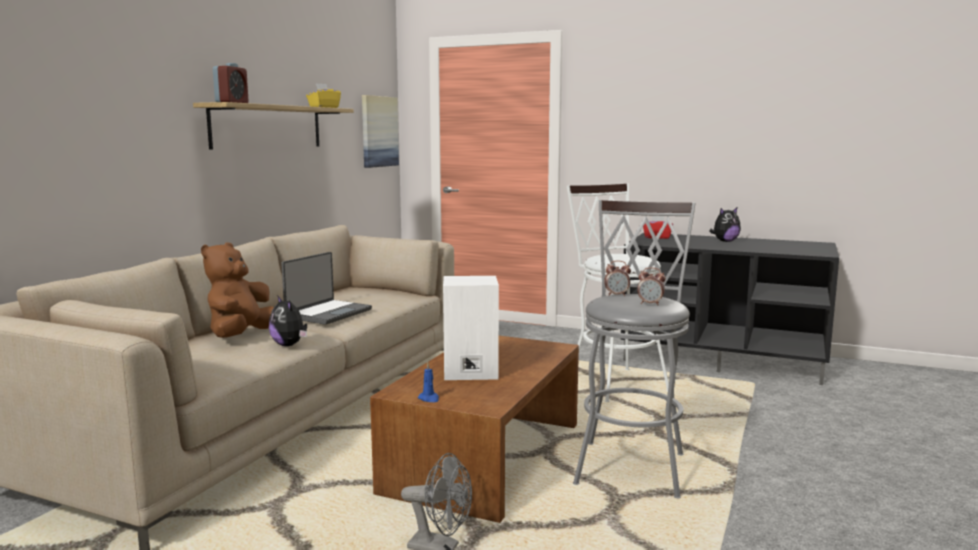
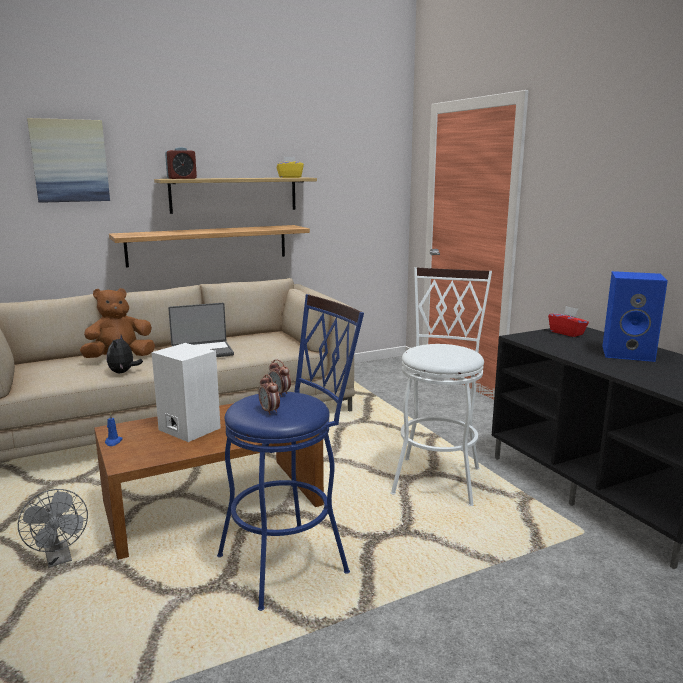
camera: 40 degrees right, 5 degrees up
picture [362,95,399,168] -> picture moved to [27,118,110,203]
grey stool [573,200,696,498] -> blue stool [217,294,364,611]
plush toy [709,208,741,242] -> blue speaker [602,271,668,362]
none -> shelf [109,225,310,268]

